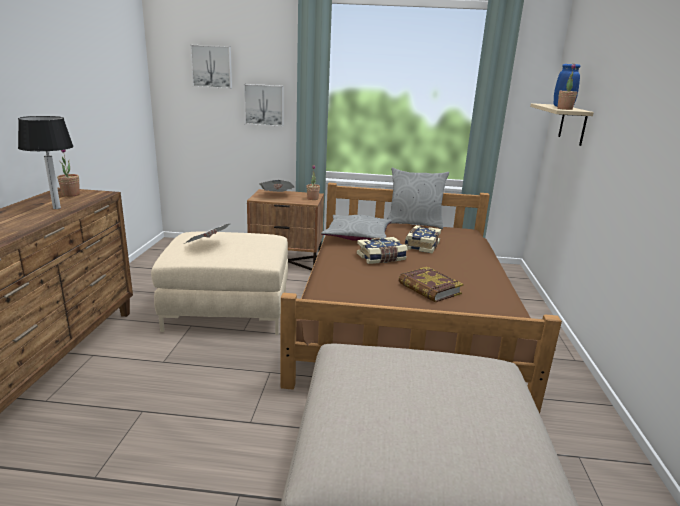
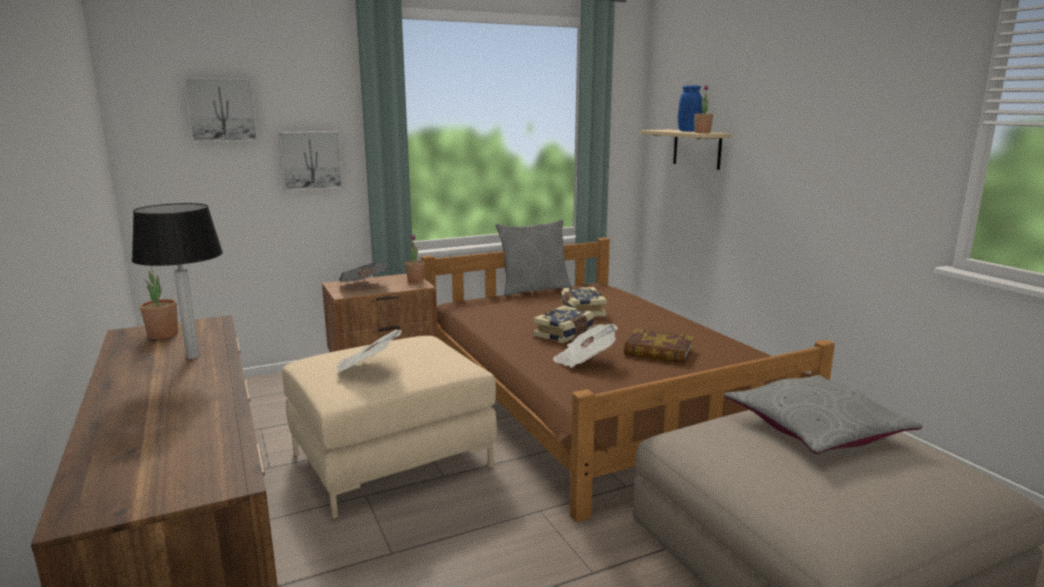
camera: 30 degrees left, 5 degrees down
grey pillow [321,215,392,241] -> grey pillow moved to [724,375,923,454]
none -> newspaper [553,324,618,368]

